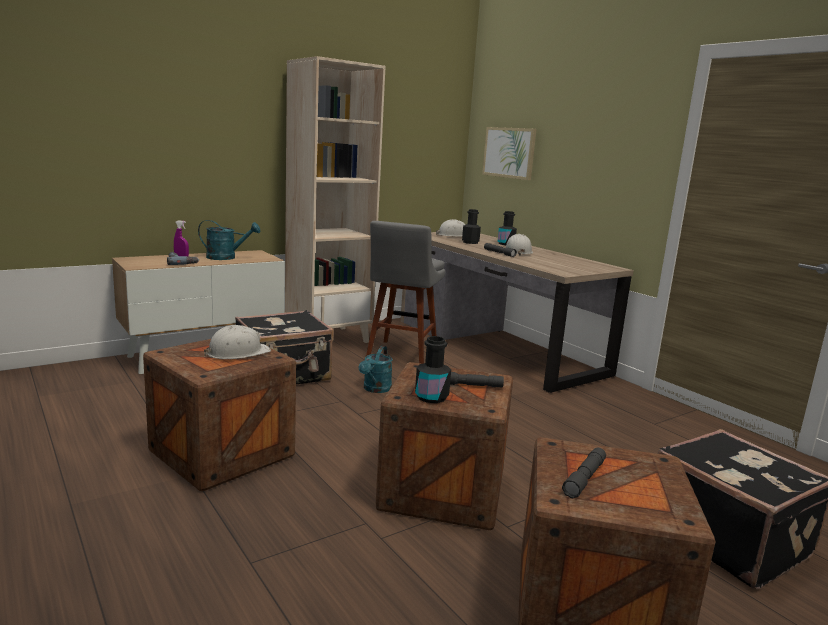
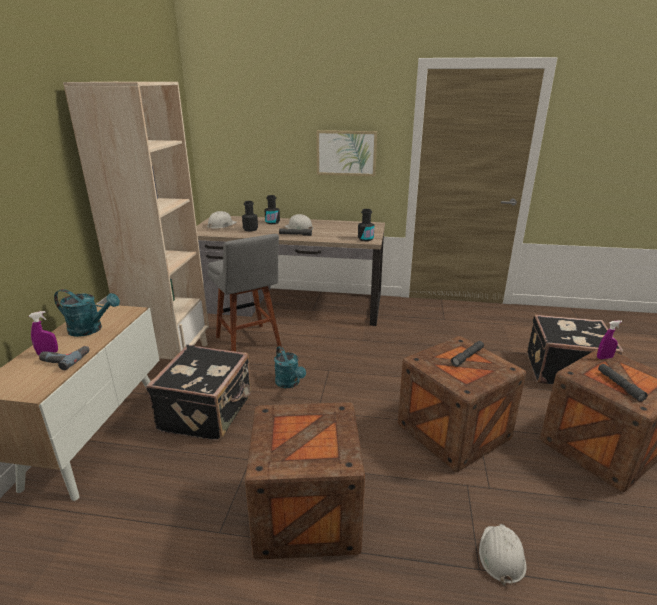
camera: 45 degrees left, 10 degrees up
turquoise watering can [198,220,260,260] -> turquoise watering can turned 60 degrees clockwise [54,289,120,337]
white hard hat [204,325,271,359] -> white hard hat moved to [479,524,527,586]
black bottle [415,336,451,403] -> black bottle moved to [358,209,374,241]
picture [482,127,537,180] -> picture moved to [316,130,377,176]
none -> purple spray bottle [597,320,622,359]

